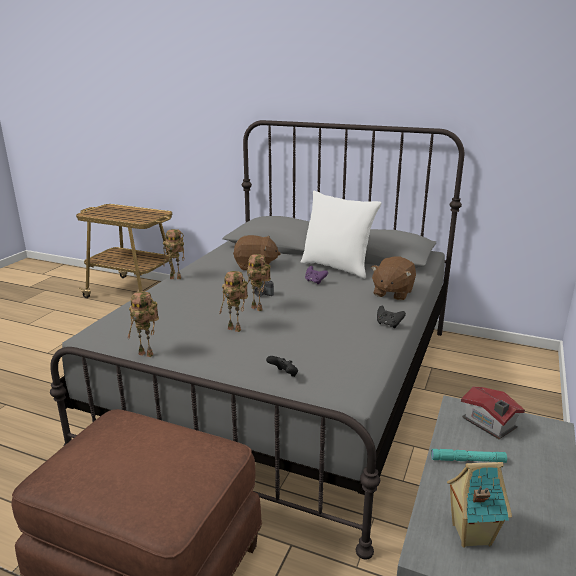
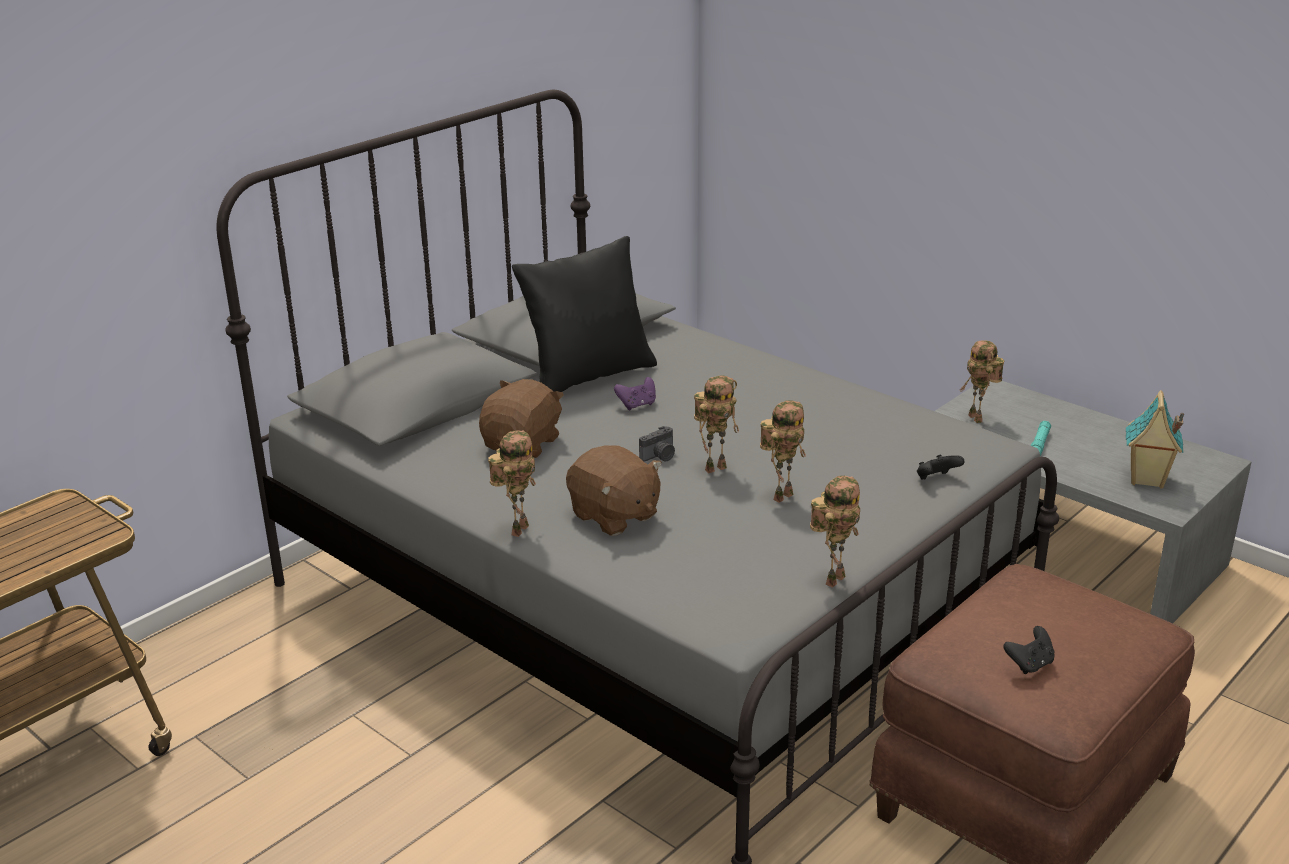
camera: 70 degrees left, 5 degrees up
white pillow [301,191,382,279] -> black pillow [512,236,657,392]
brown plush toy [371,257,416,301] -> brown plush toy moved to [566,445,662,536]
black game controller [377,305,406,328] -> black game controller moved to [1003,626,1055,674]
toy house [461,387,525,439] -> toy robot [960,340,1004,423]

